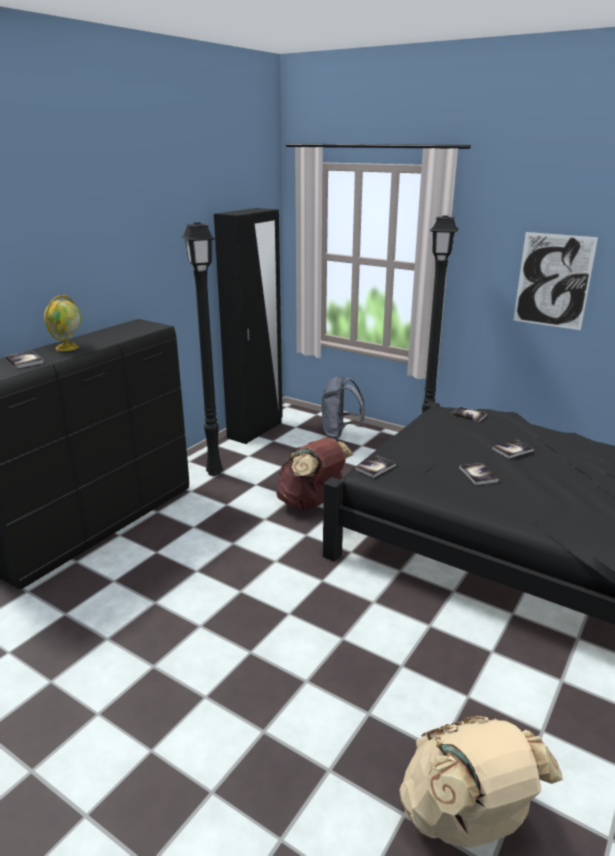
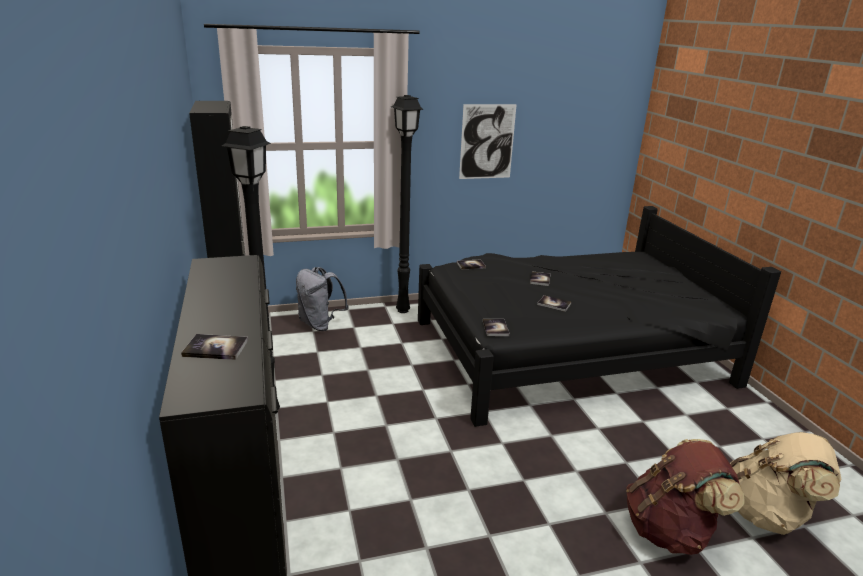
camera: 50 degrees left, 0 degrees up
globe [44,294,81,351] -> none
brown backpack [276,437,354,510] -> brown backpack moved to [626,439,744,555]

